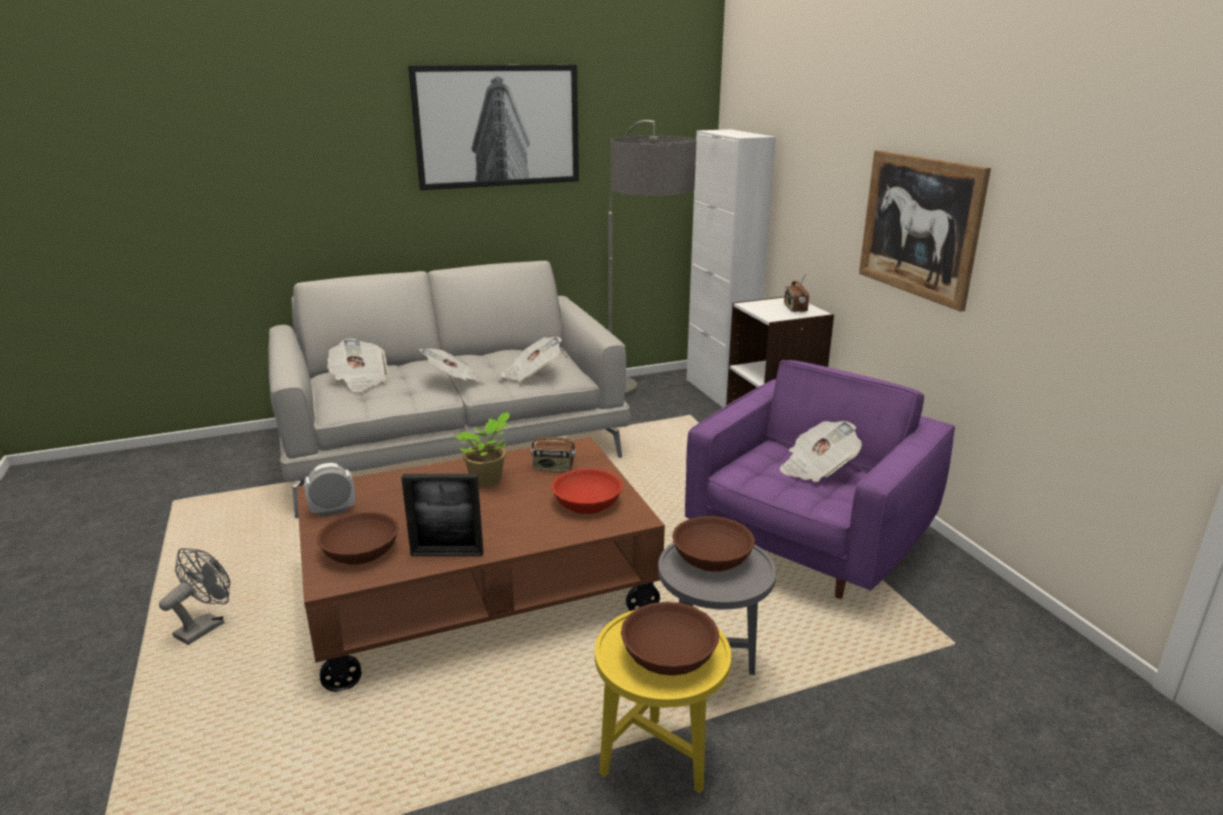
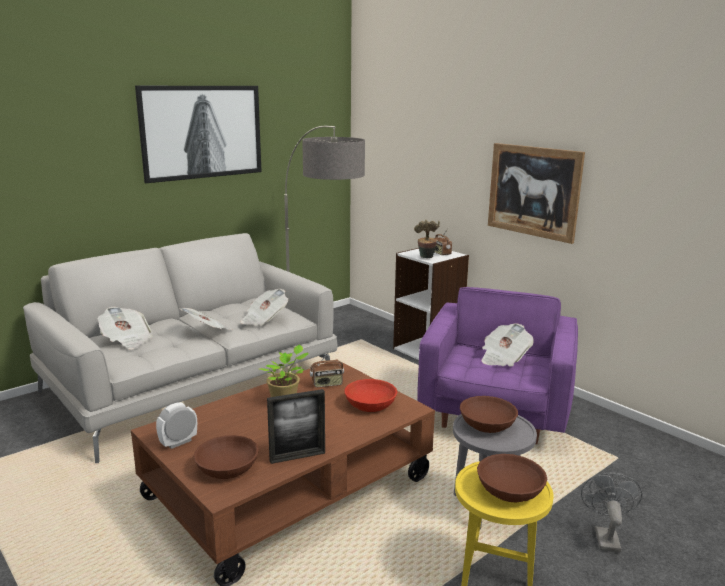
camera: 20 degrees left, 5 degrees down
grey fan [159,548,230,645] -> grey fan moved to [581,473,642,553]
white cabinet [687,129,776,408] -> none
none -> potted plant [414,219,440,258]

